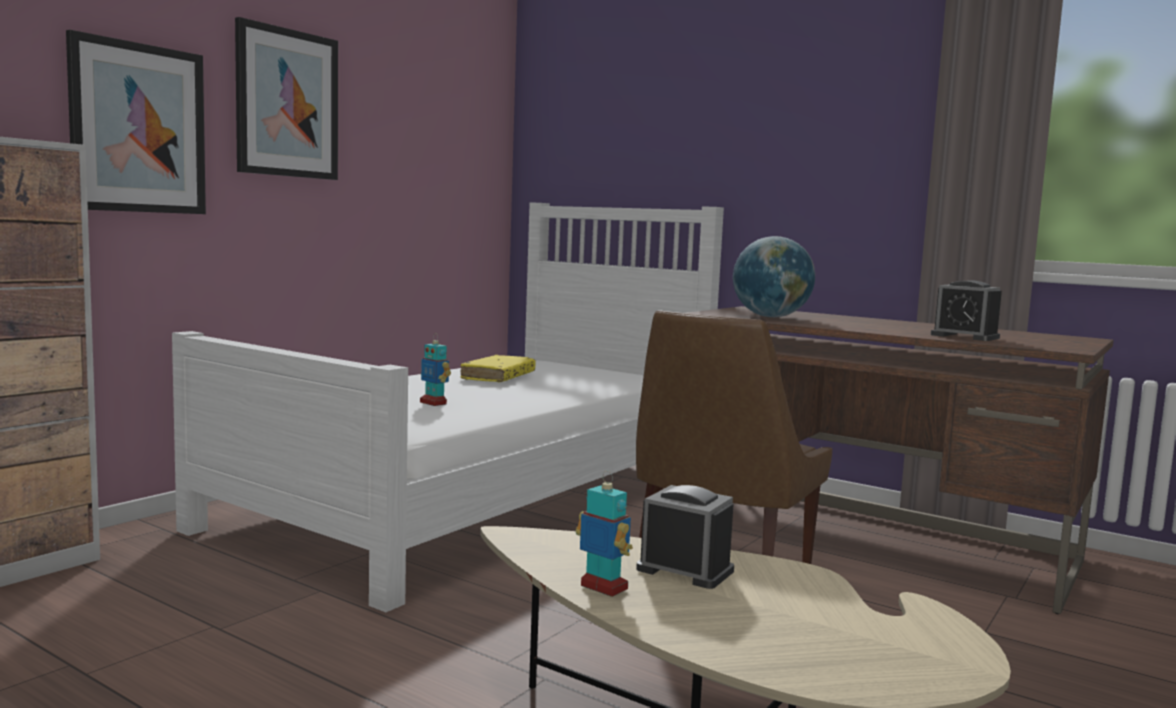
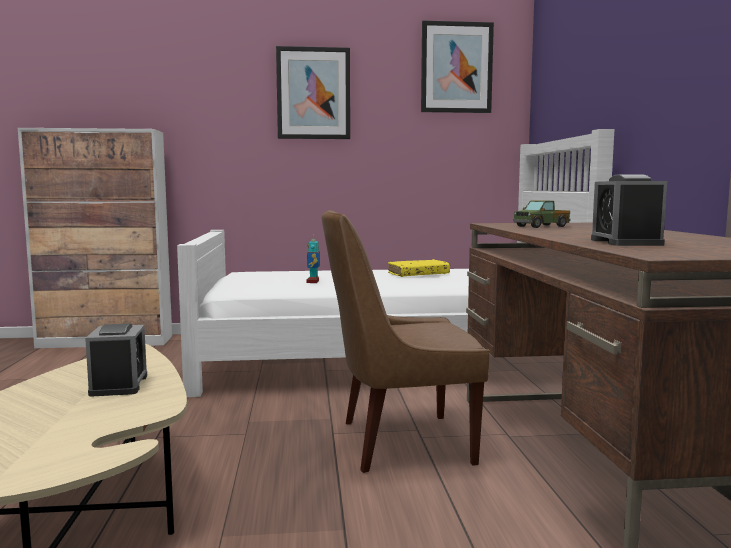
camera: 50 degrees right, 0 degrees up
picture [66,30,206,214] -> picture moved to [421,20,494,113]
toy robot [576,471,633,597] -> none
globe [733,236,815,317] -> toy truck [513,200,570,228]

